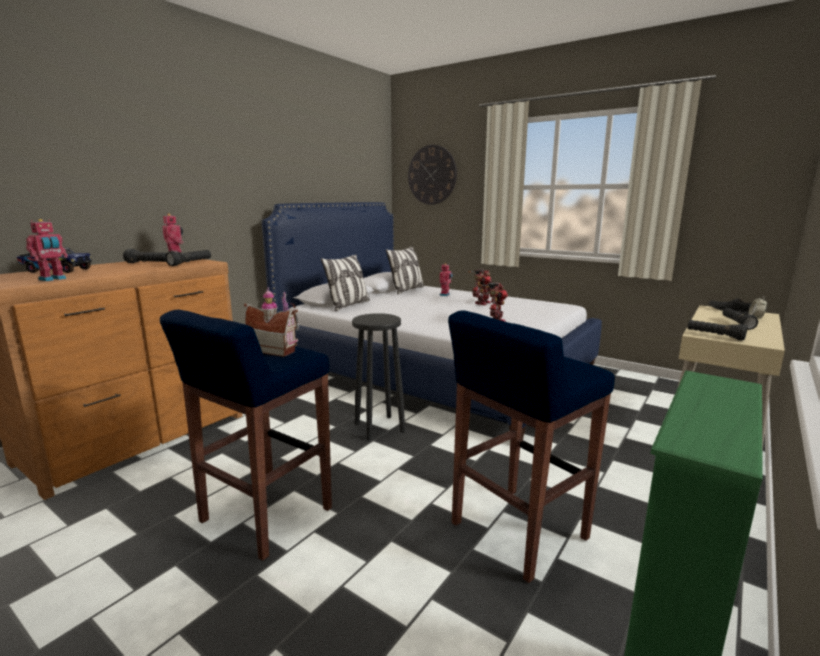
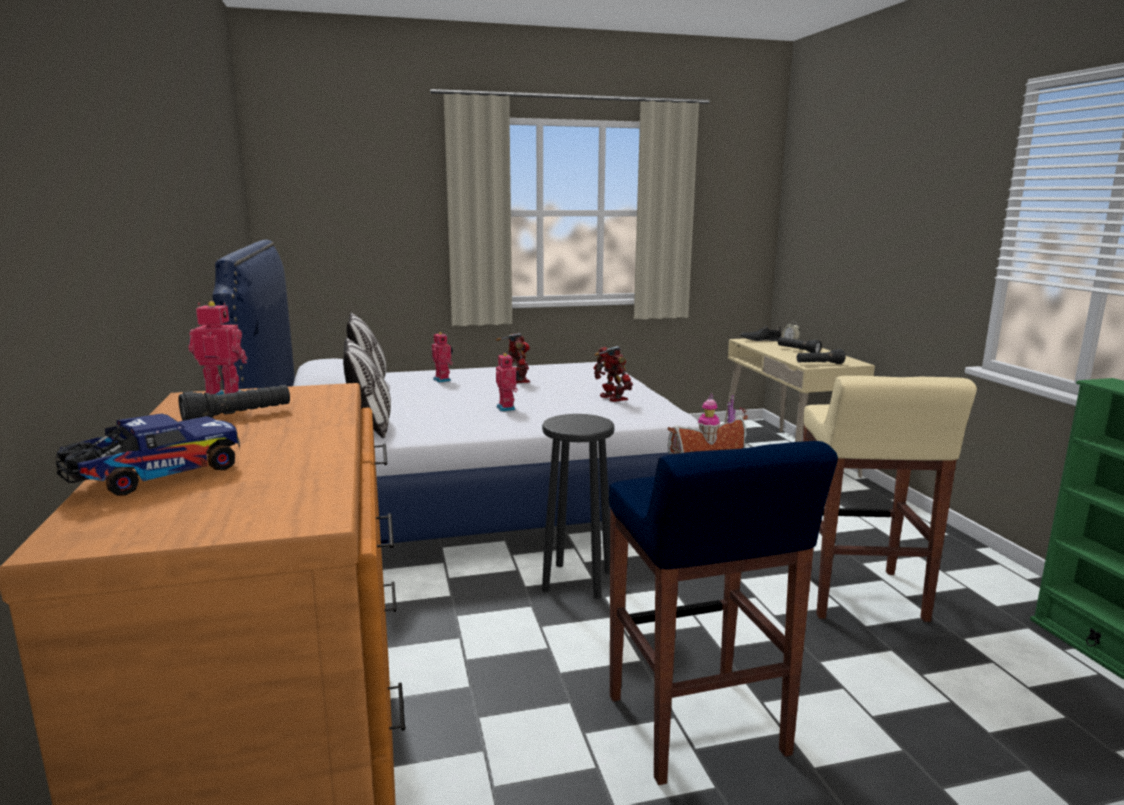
camera: 50 degrees left, 0 degrees up
toy robot [26,219,68,281] -> toy robot moved to [496,353,519,412]
black flashlight [165,250,211,266] -> none
wall clock [408,145,457,205] -> none
blue stool [448,310,615,583] -> beige stool [803,376,977,622]

